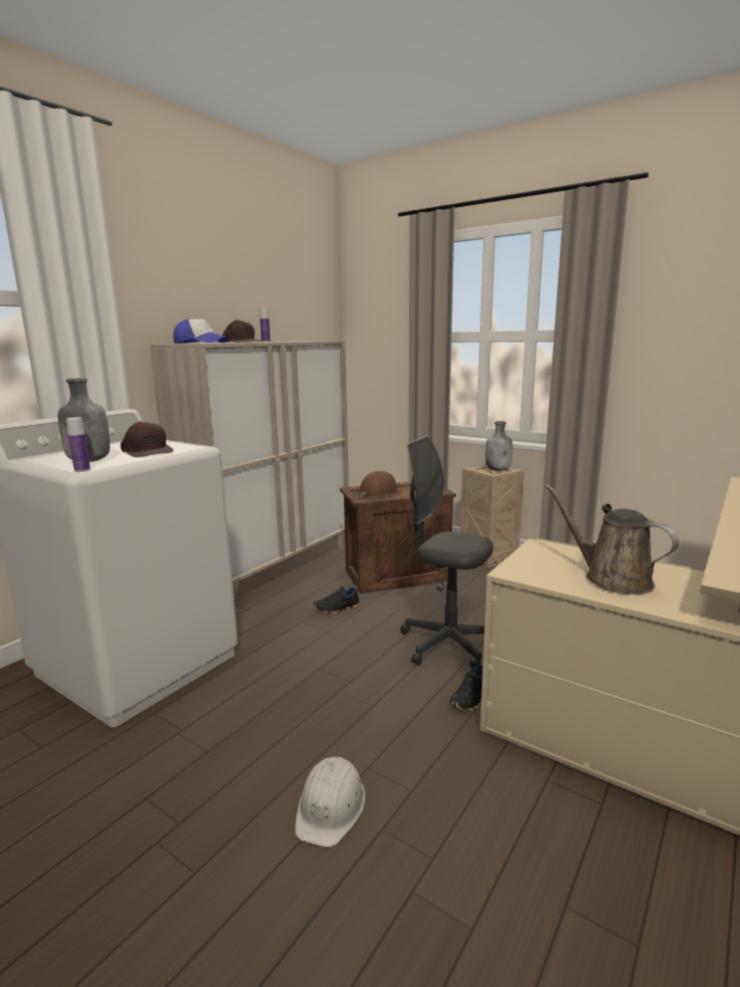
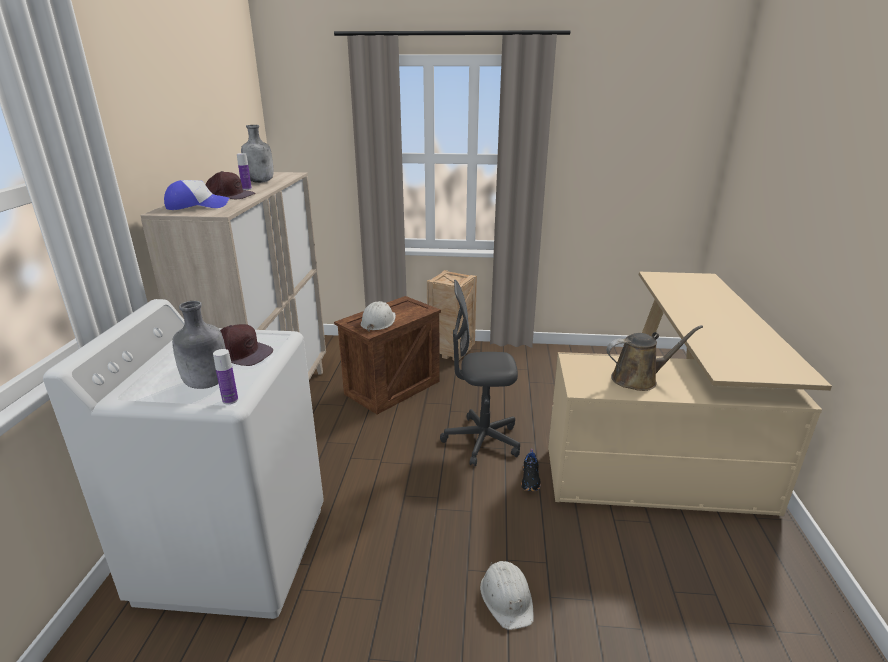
camera: 30 degrees left, 10 degrees up
black shoe [314,585,360,614] -> none
brown hard hat [358,471,403,498] -> white hard hat [361,301,396,332]
grey bottle [486,421,512,471] -> grey bottle moved to [241,125,273,183]
brown watering can [545,484,679,594] -> brown watering can turned 150 degrees clockwise [606,325,703,391]

